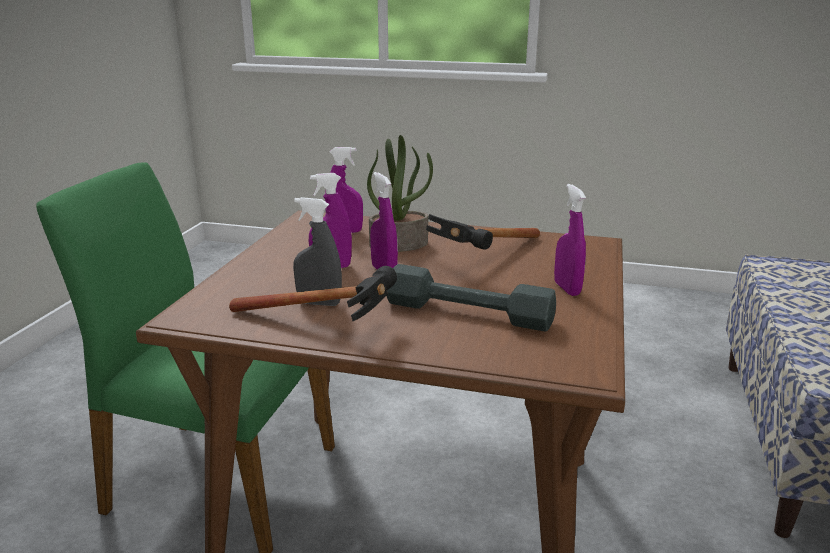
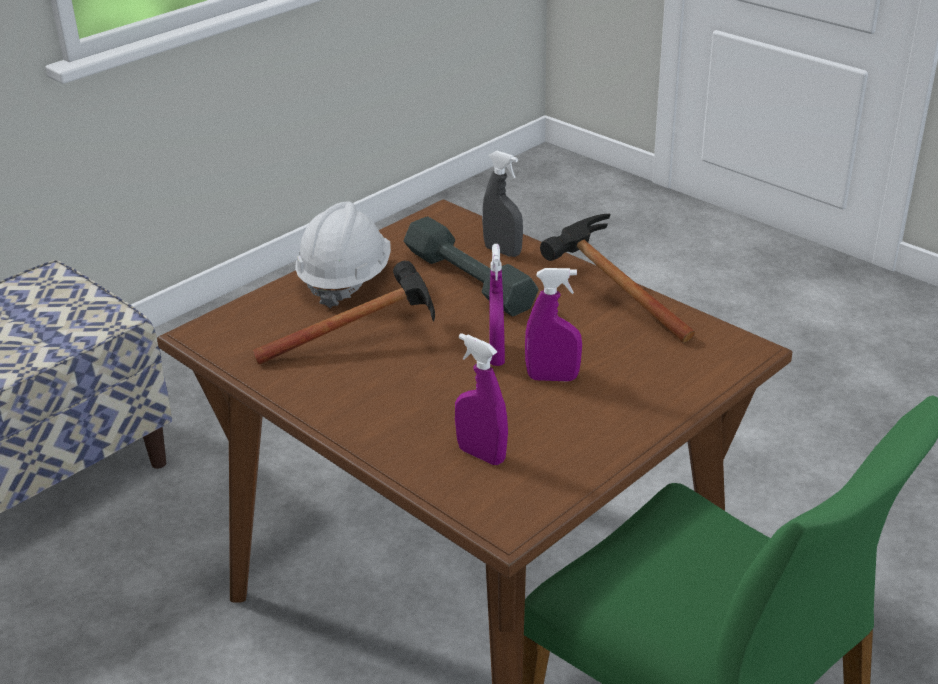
camera: 150 degrees left, 10 degrees up
grey spray bottle [293,197,342,306] -> grey spray bottle moved to [482,151,523,257]
potted plant [367,135,433,252] -> none
purple spray bottle [554,184,586,296] -> white hard hat [295,201,391,308]

